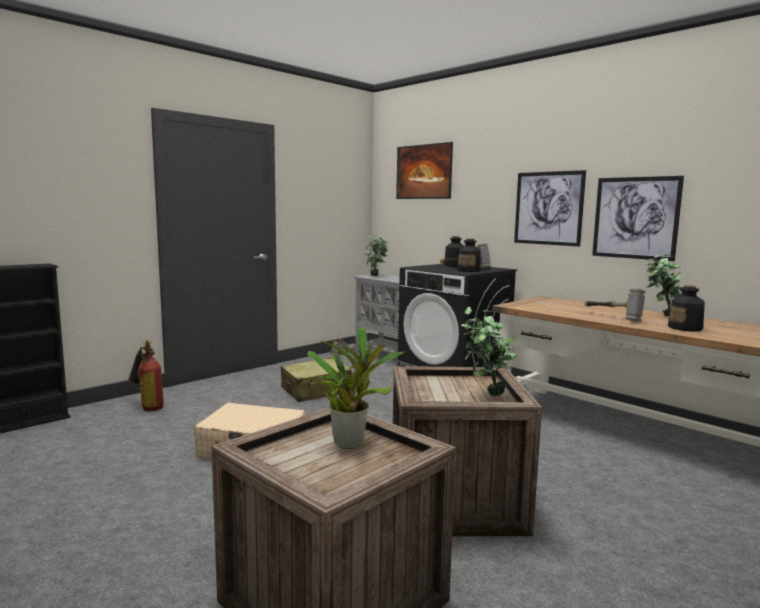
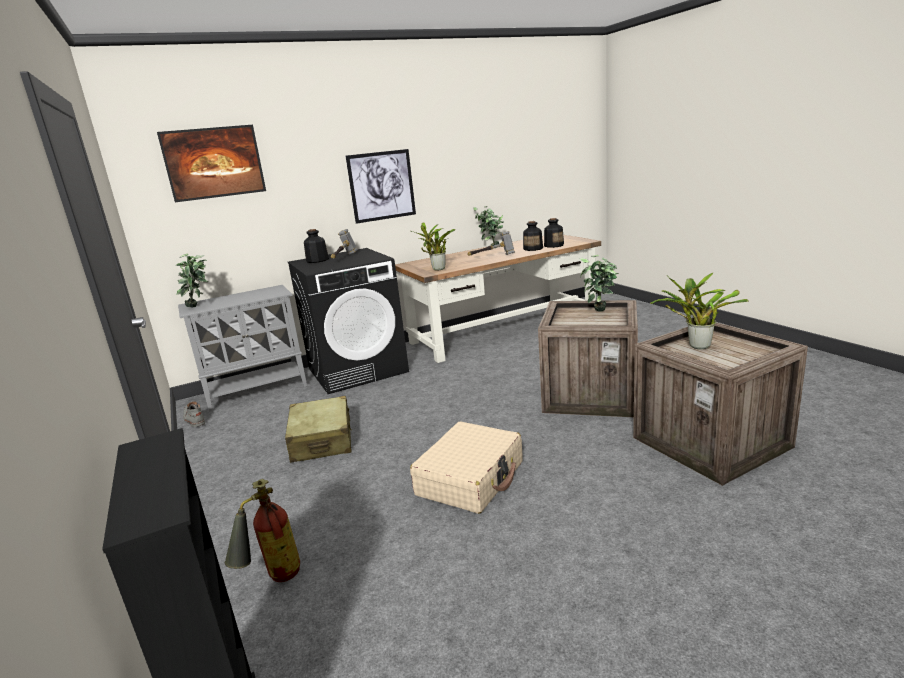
camera: 70 degrees left, 10 degrees up
bottle [457,239,481,272] -> bottle moved to [544,218,564,248]
picture [592,176,684,261] -> none
none -> potted plant [410,222,455,271]

